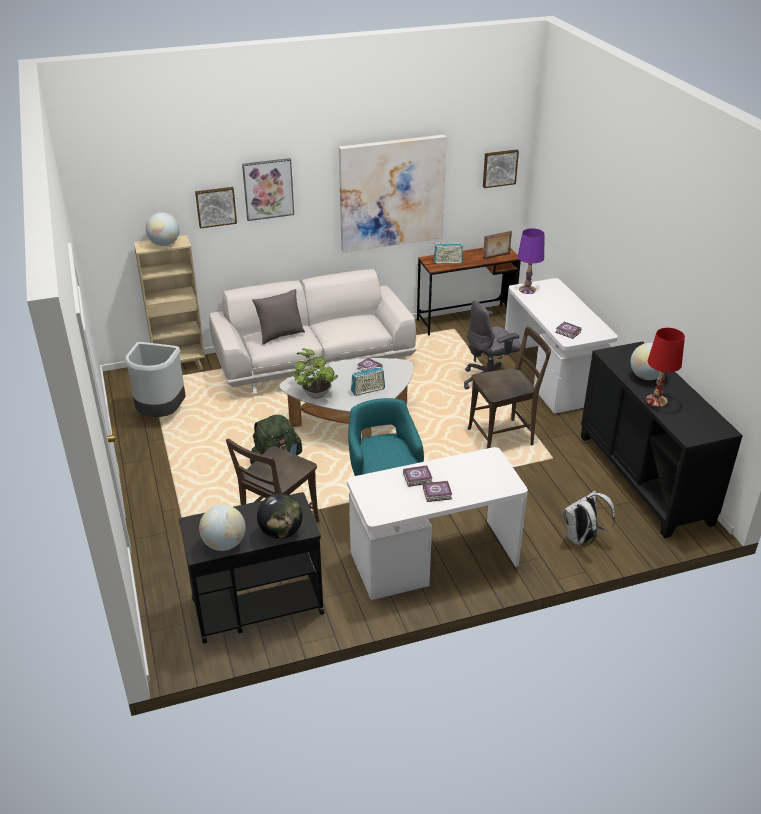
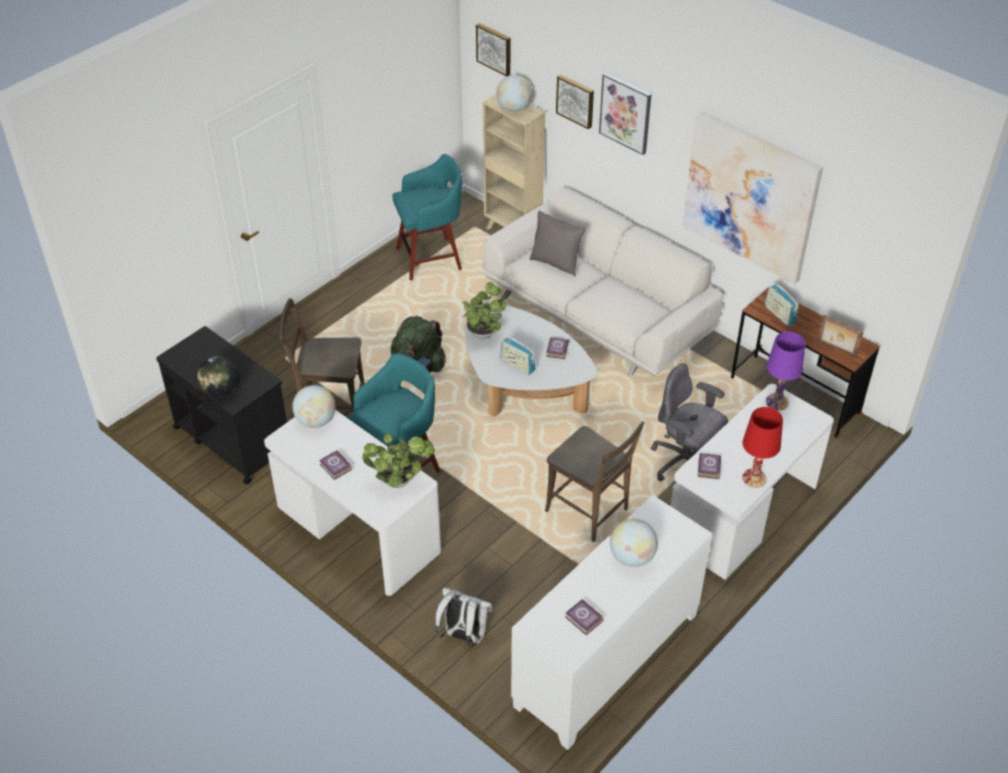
camera: 60 degrees right, 10 degrees up
grey trash can [125,342,186,417] -> turquoise stool [392,154,462,281]
globe [199,505,246,551] -> globe moved to [292,385,335,428]
book [403,465,433,487] -> book moved to [565,599,604,635]
picture [483,149,519,188] -> picture moved to [476,23,510,76]
black cabinet [581,341,743,538] -> white cabinet [511,495,712,750]
red table lamp [646,328,685,407] -> red table lamp moved to [742,407,783,488]
none -> potted plant [362,434,435,488]

